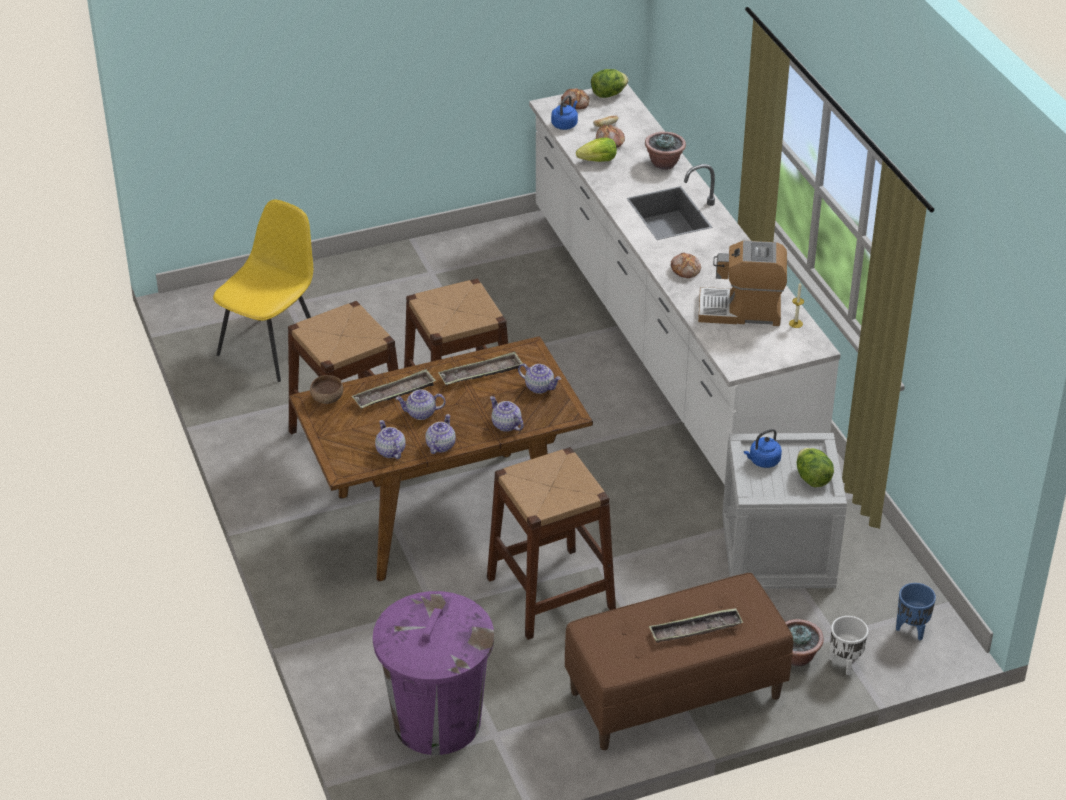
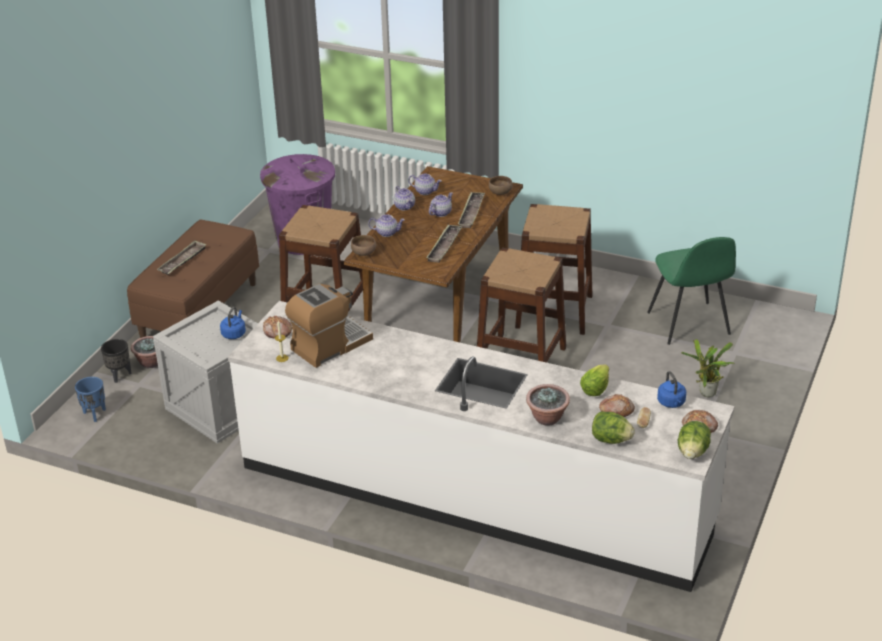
camera: 135 degrees right, 5 degrees down
yellow chair [213,200,313,382] -> green chair [647,237,736,345]
teapot [518,363,561,394] -> none
bread [671,253,701,278] -> bread moved to [263,316,292,338]
lettuce [797,448,834,487] -> lettuce moved to [592,411,635,444]
white planter [829,616,868,675] -> black planter [101,339,131,383]
none -> brown bowl [351,235,376,256]
none -> potted plant [681,339,735,397]

